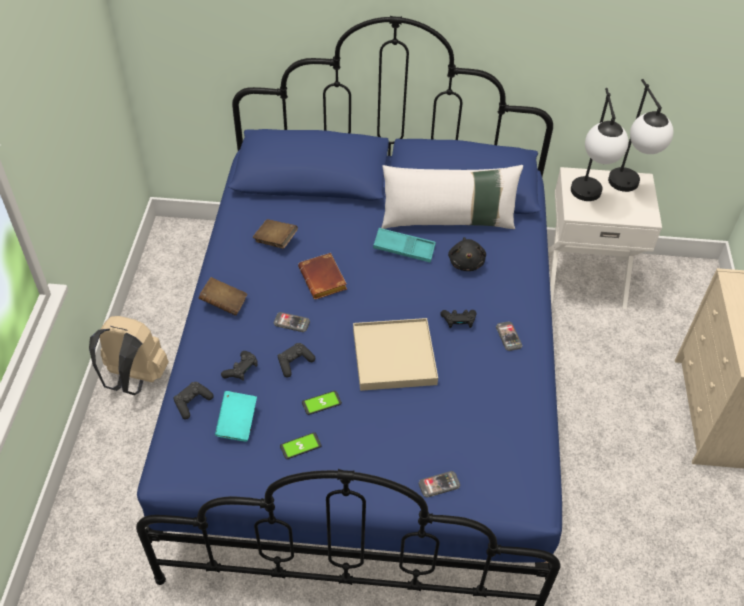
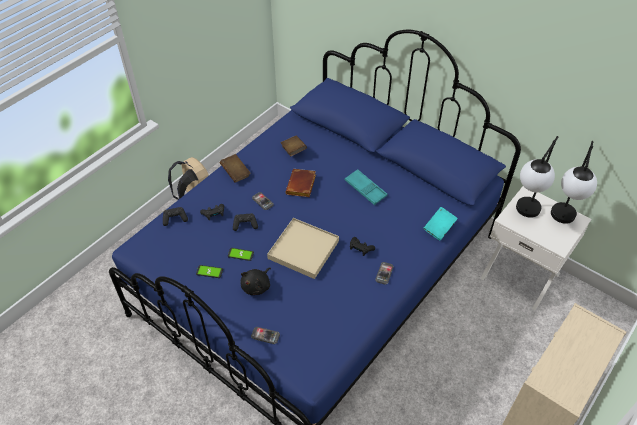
camera: 35 degrees right, 0 degrees up
turquoise book [215,391,257,441] -> turquoise book moved to [423,207,458,240]
white pillow [381,165,523,229] -> none
black plush toy [448,237,486,271] -> black plush toy moved to [240,267,271,295]

